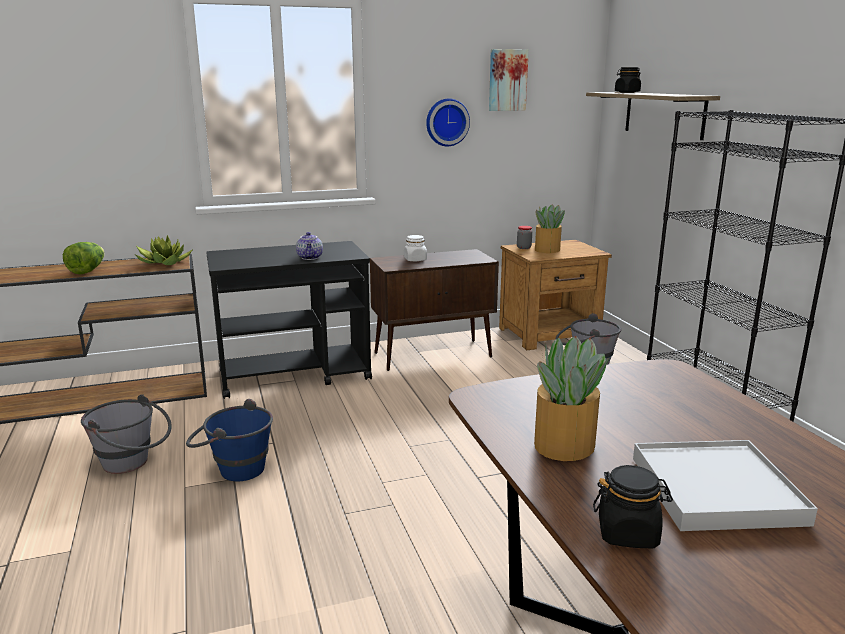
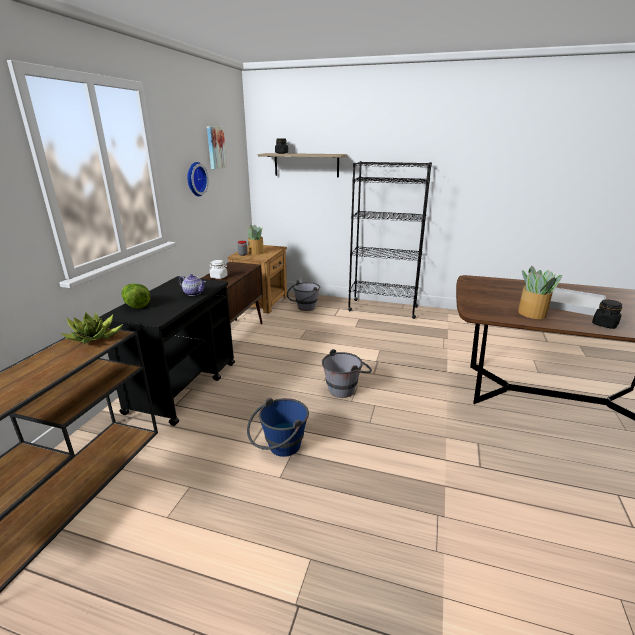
camera: 55 degrees left, 5 degrees up
lettuce [63,242,105,274] -> lettuce moved to [121,283,150,309]
grey bucket [81,394,172,474] -> grey bucket moved to [322,349,372,398]

